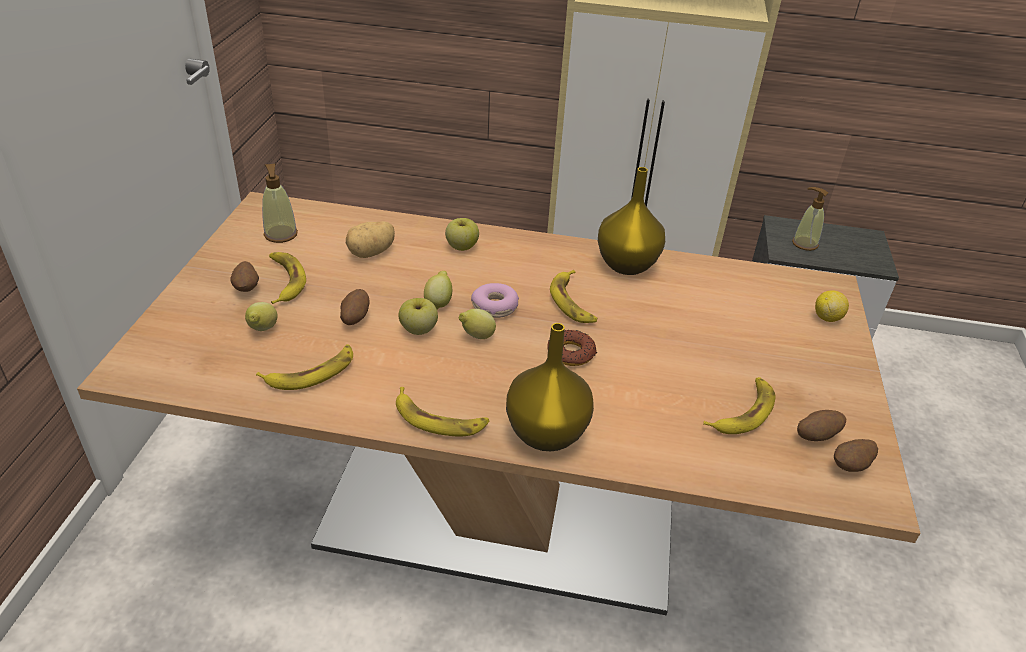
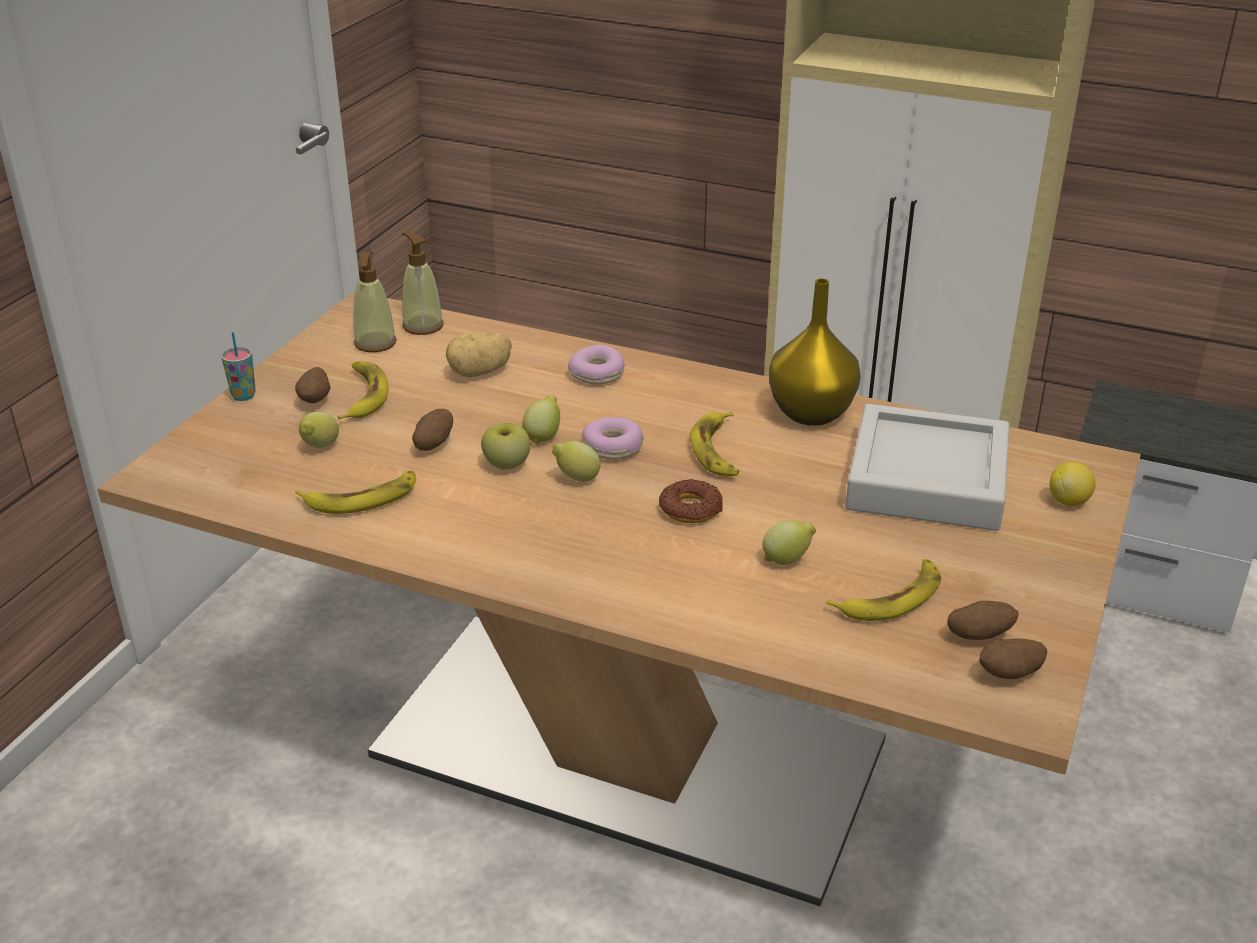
camera: 15 degrees right, 5 degrees down
banana [396,387,490,436] -> none
apple [445,218,479,251] -> donut [568,345,625,385]
yellow vase [506,323,594,451] -> none
soap dispenser [792,187,828,251] -> soap dispenser moved to [402,232,444,335]
none -> cup [221,332,256,401]
none -> lemon [763,520,816,565]
none -> grey tray [845,404,1010,531]

